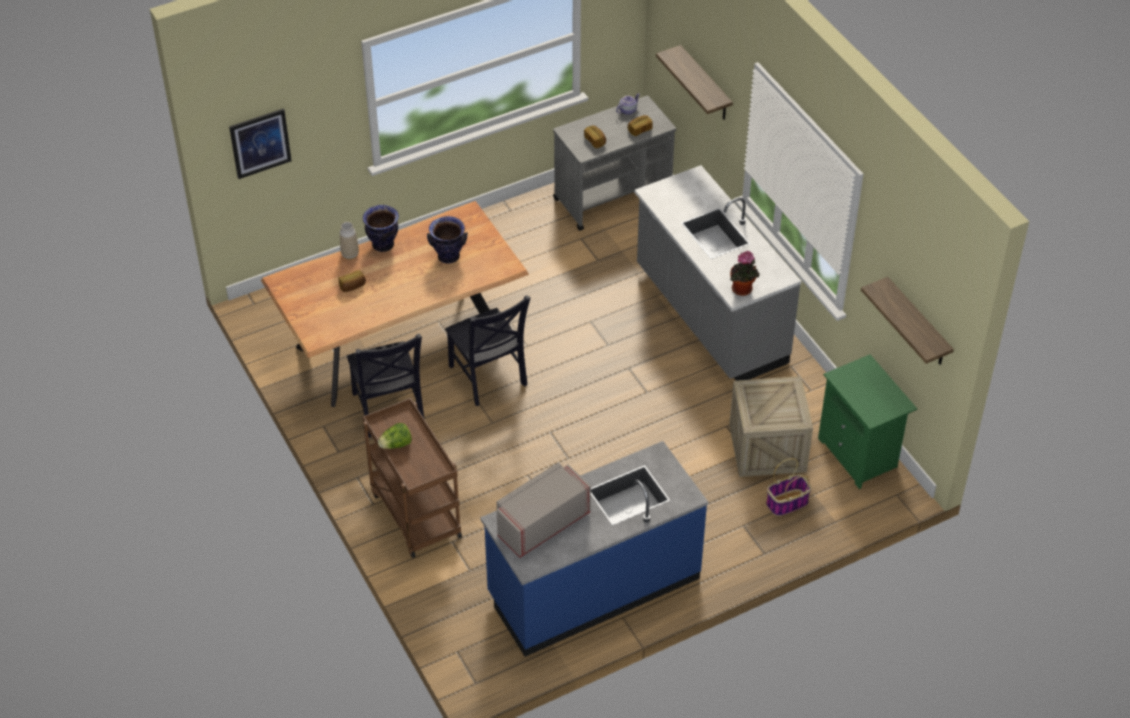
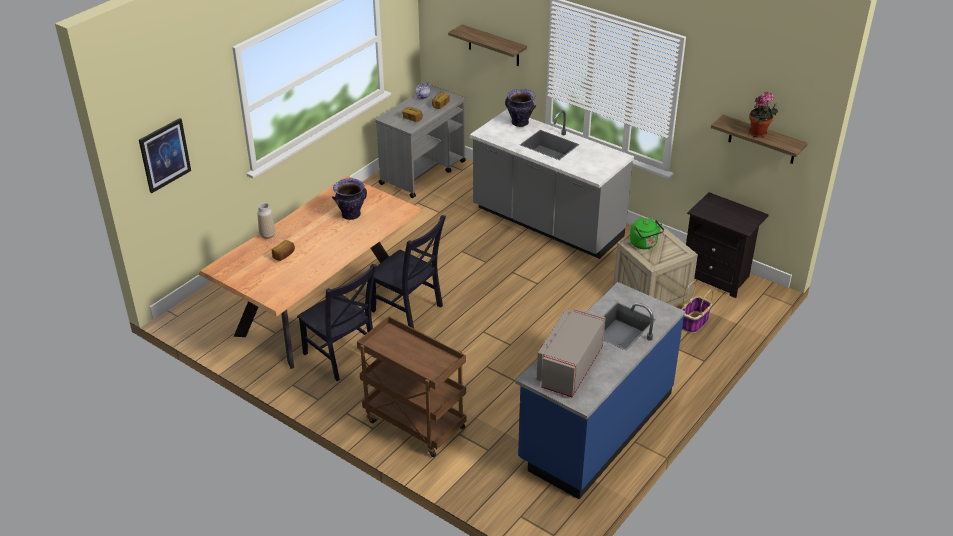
camera: 25 degrees left, 10 degrees down
vase [363,205,399,252] -> vase moved to [505,89,536,127]
lettuce [378,423,412,449] -> none
potted plant [730,251,759,296] -> potted plant moved to [749,92,778,137]
green nightstand [818,354,917,489] -> black nightstand [686,192,769,298]
none -> green kettle [630,218,664,249]

